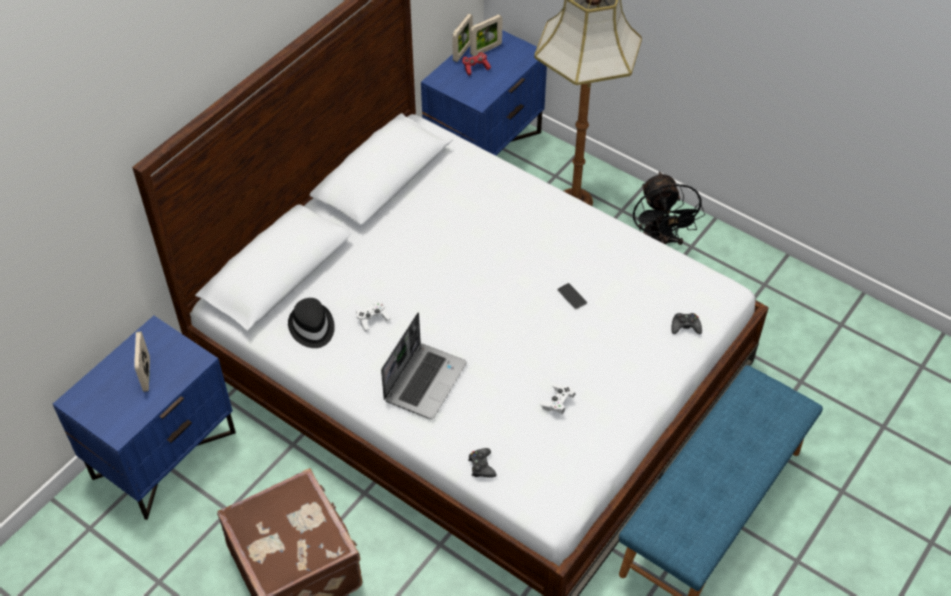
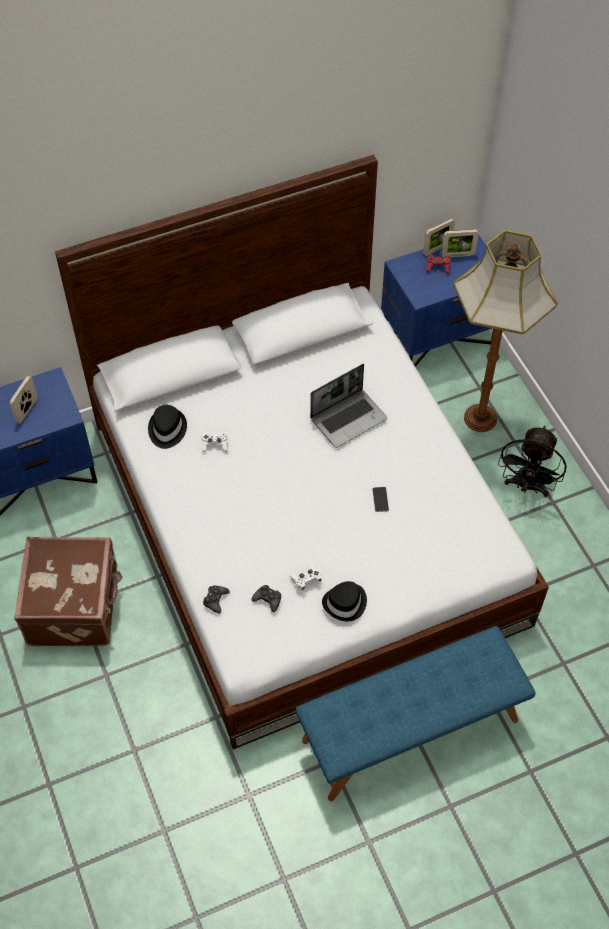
camera: 30 degrees right, 5 degrees up
laptop [381,313,467,419] -> laptop moved to [310,364,387,448]
black game controller [671,313,702,334] -> black game controller moved to [251,585,281,612]
none -> black hat [322,581,367,621]

